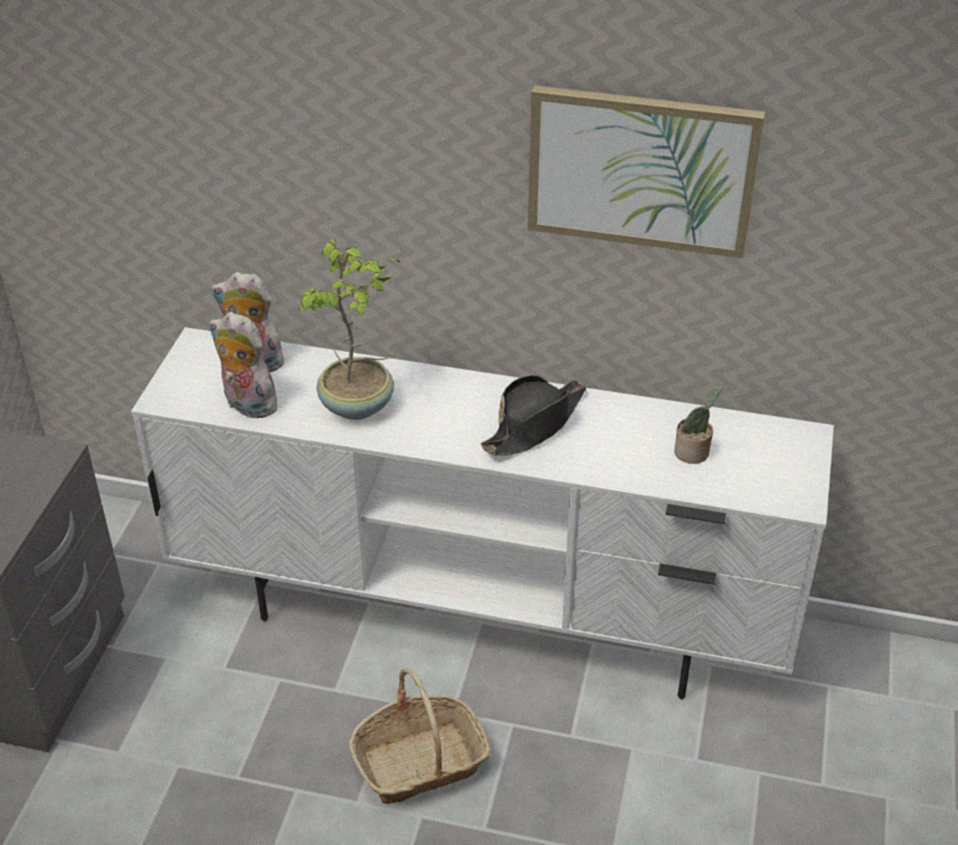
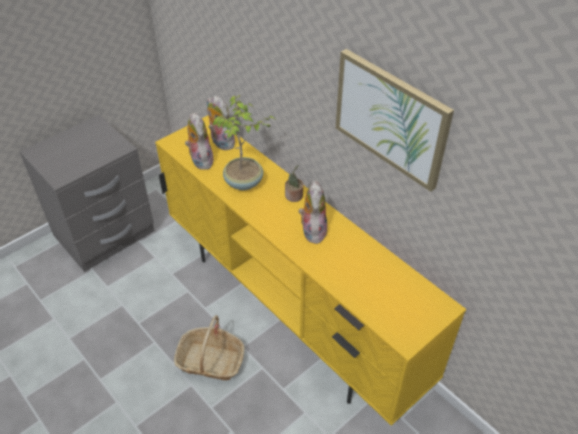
camera: 35 degrees right, 5 degrees up
white tv stand [131,327,834,699] -> yellow tv stand [155,115,466,426]
black hat [481,375,586,456] -> plush toy [299,180,327,244]
potted plant [674,384,722,464] -> potted plant moved to [285,165,304,202]

